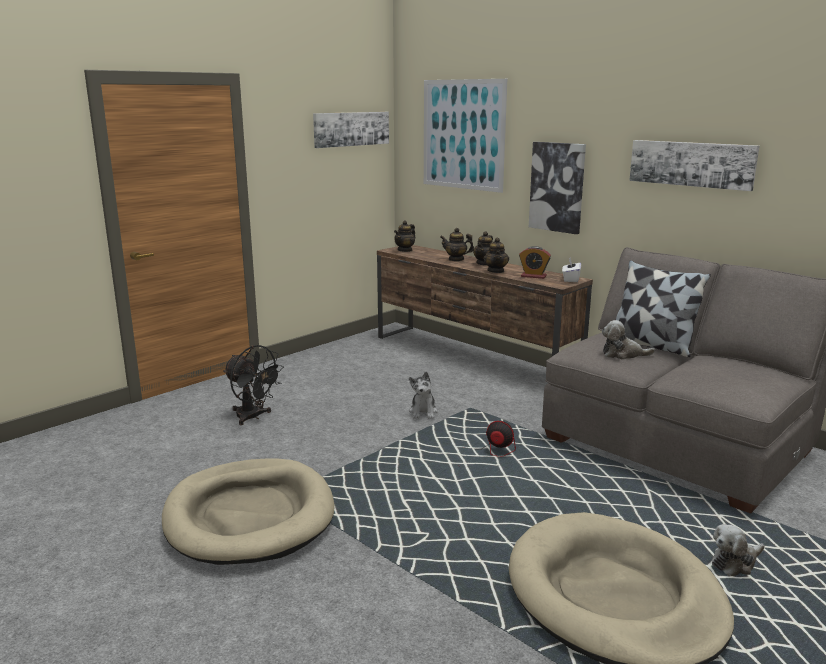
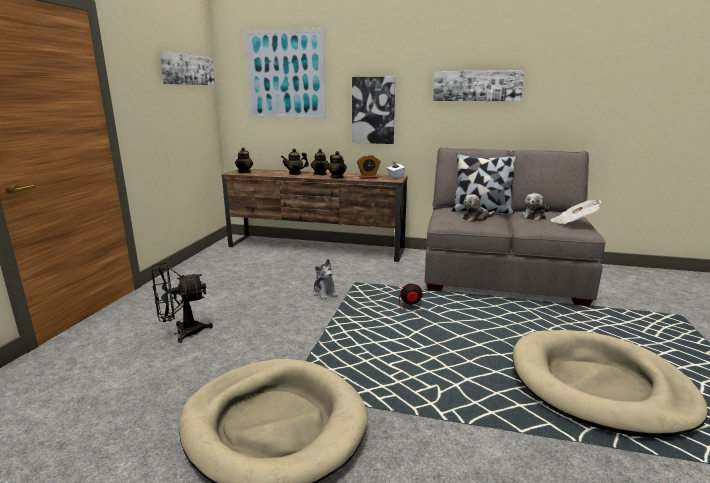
camera: 30 degrees left, 0 degrees up
black fan [223,345,284,425] -> black fan turned 150 degrees clockwise [151,263,213,343]
plush toy [712,524,764,576] -> plush toy moved to [522,193,549,221]
none -> newspaper [550,200,602,224]

